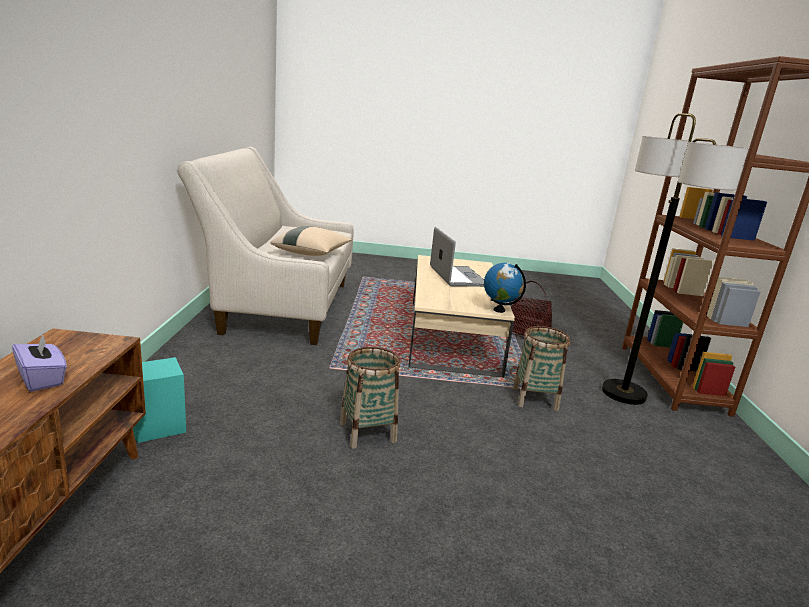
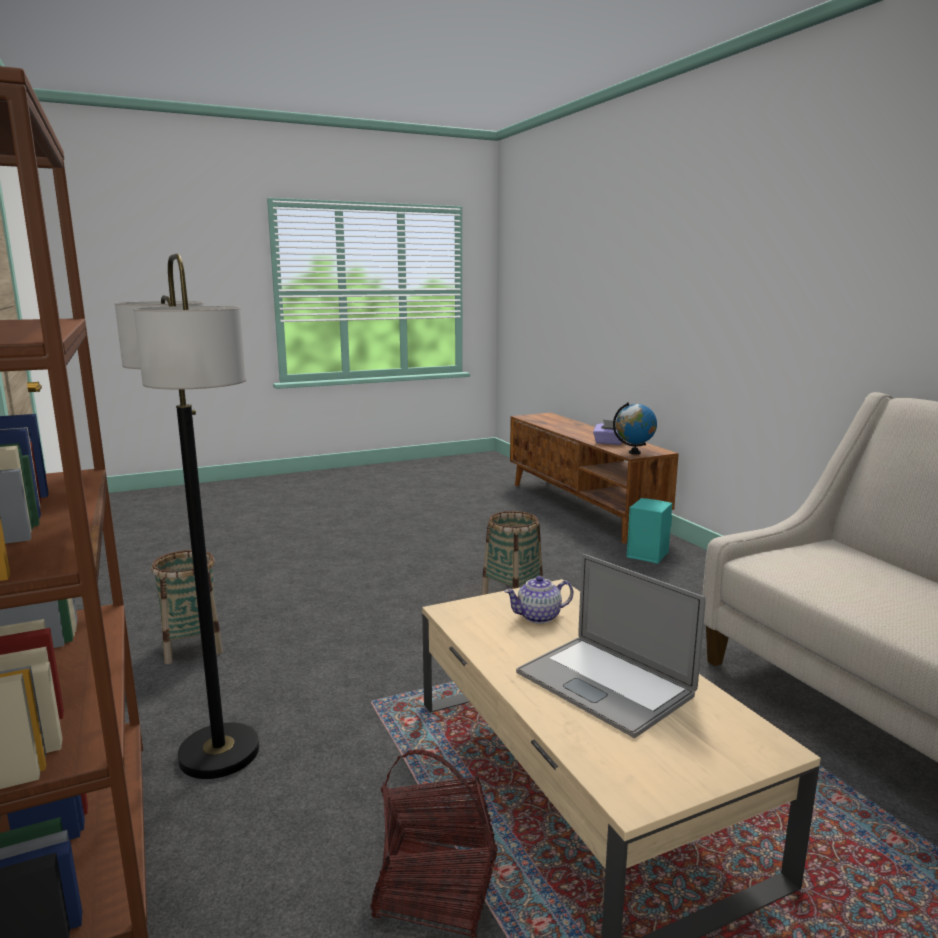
camera: 155 degrees right, 5 degrees down
beige pillow [270,226,352,256] -> none
globe [484,263,526,313] -> globe moved to [613,402,657,454]
basket [513,326,571,411] -> basket moved to [151,550,223,664]
none -> teapot [504,576,573,624]

